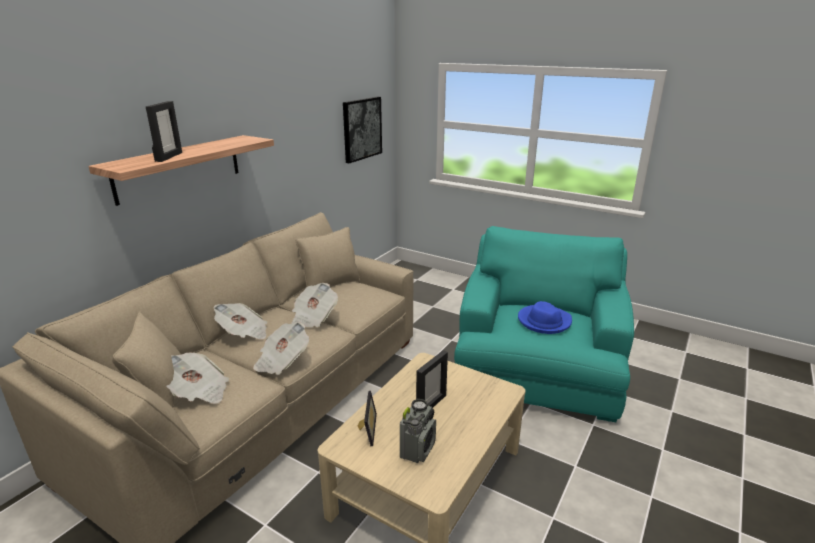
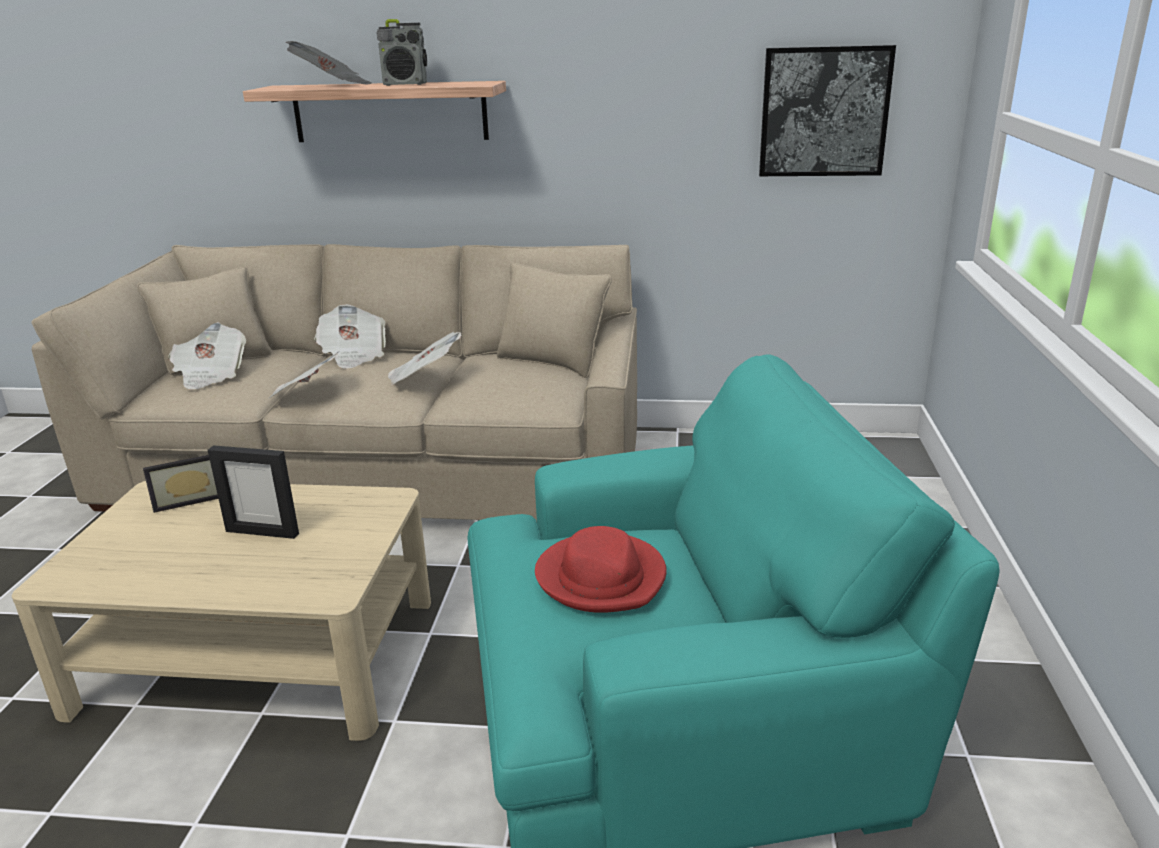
camera: 65 degrees right, 0 degrees up
picture frame [146,101,182,162] -> newspaper [286,41,372,84]
radio [400,399,436,463] -> radio moved to [376,19,427,86]
blue hat [518,301,572,334] -> red hat [535,526,667,613]

